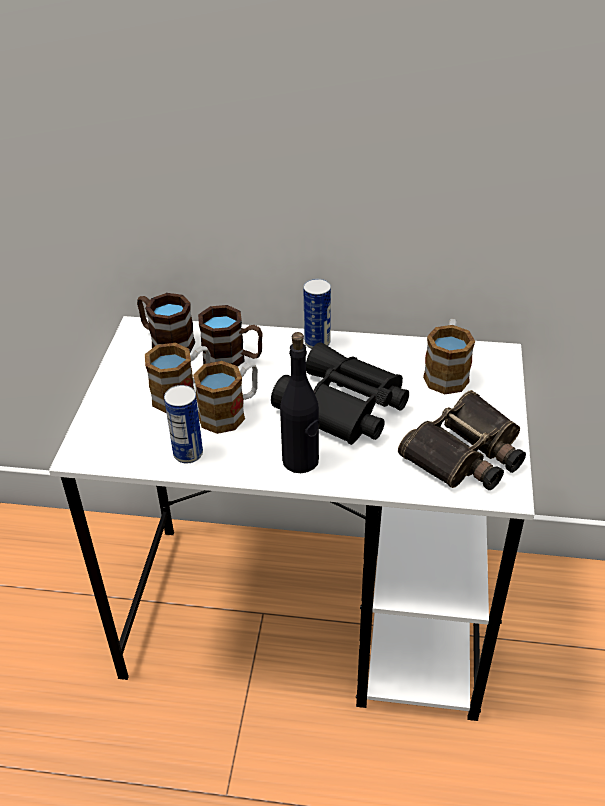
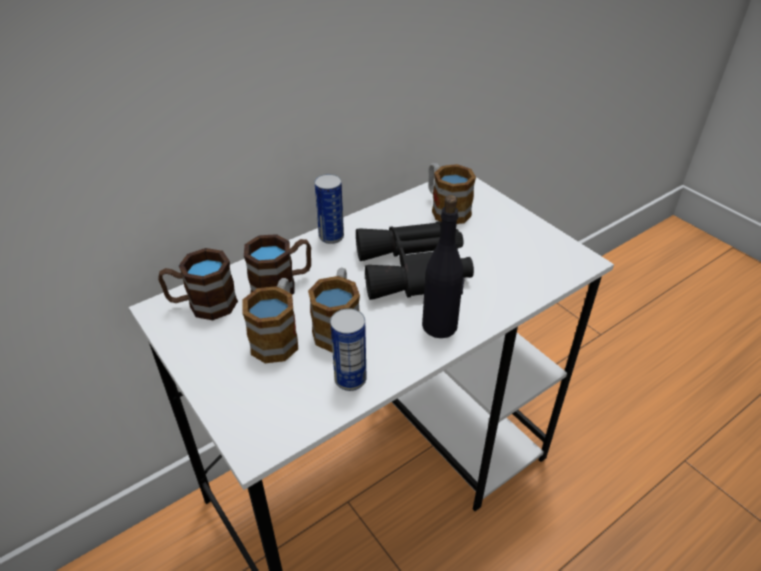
camera: 45 degrees left, 0 degrees up
binoculars [398,390,526,491] -> none

